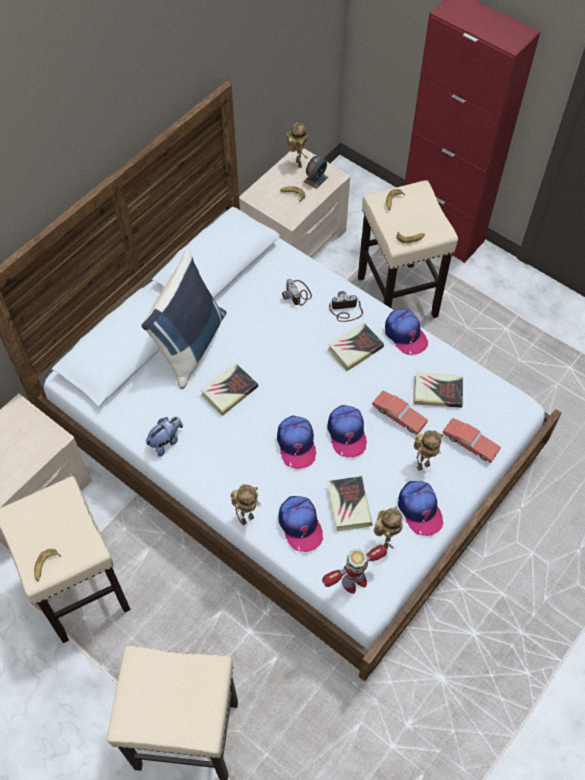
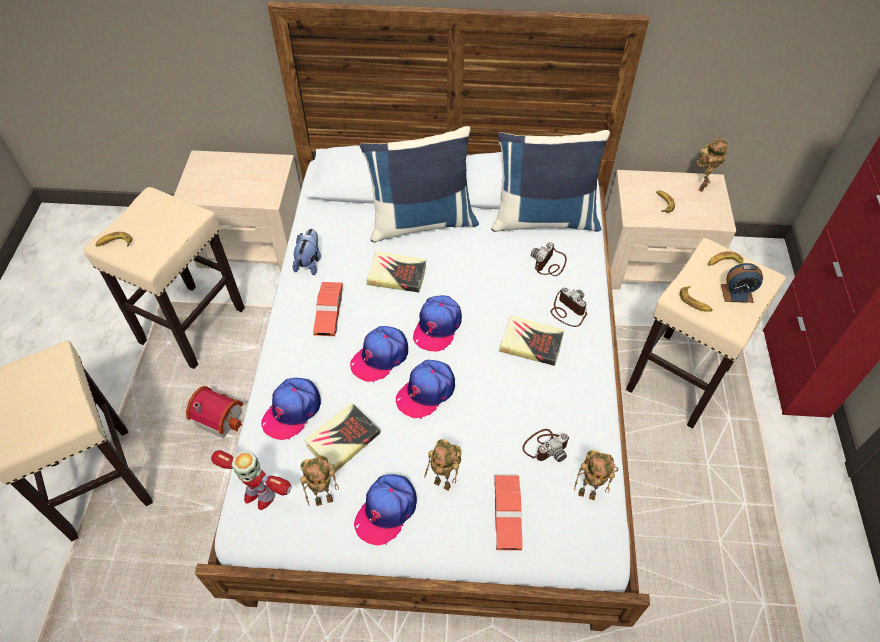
camera: 55 degrees right, 5 degrees down
plush toy [146,417,183,457] -> plush toy turned 90 degrees counterclockwise [293,229,321,276]
toy robot [231,484,261,525] -> toy robot moved to [574,450,618,500]
alarm clock [304,156,328,189] -> alarm clock moved to [721,263,763,303]
red toy car [372,391,428,435] -> red toy car moved to [313,282,343,336]
cap [385,309,429,355] -> cap moved to [413,295,462,352]
book [413,371,463,408] -> camera [522,429,570,462]
none -> toy house [186,386,244,439]
none -> blue pillow [491,130,610,232]

